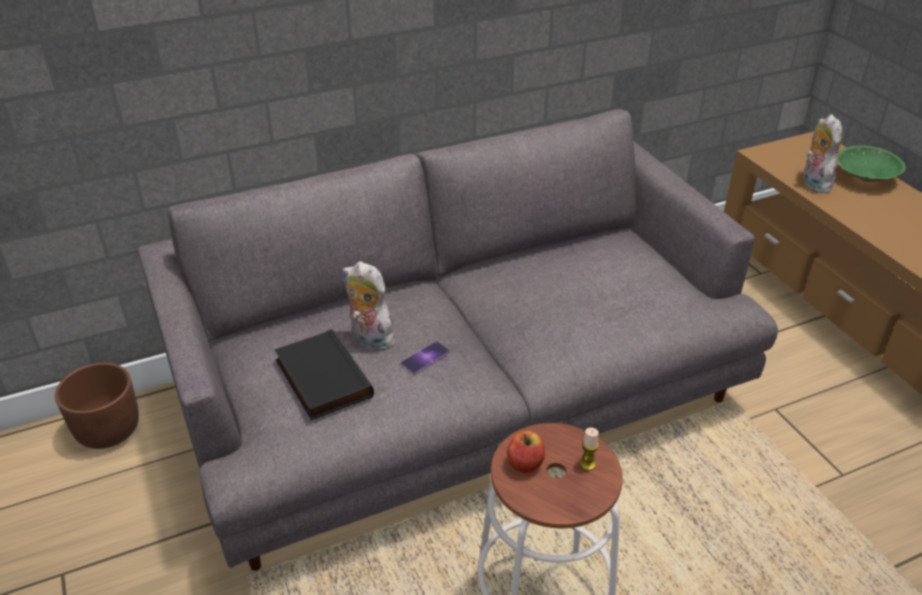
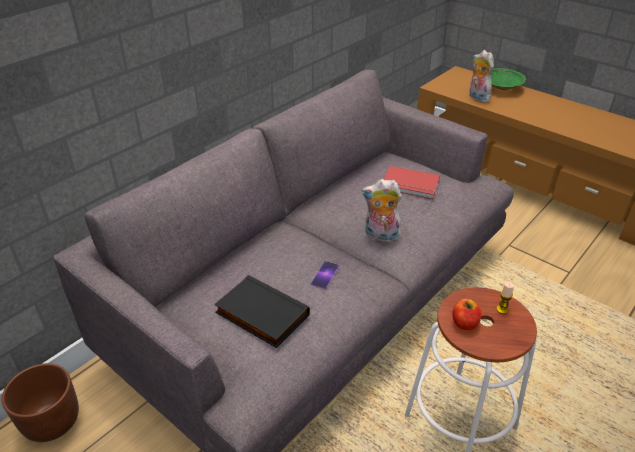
camera: 25 degrees left, 0 degrees up
plush toy [343,261,395,351] -> plush toy moved to [361,179,402,242]
none -> red book [384,166,440,199]

